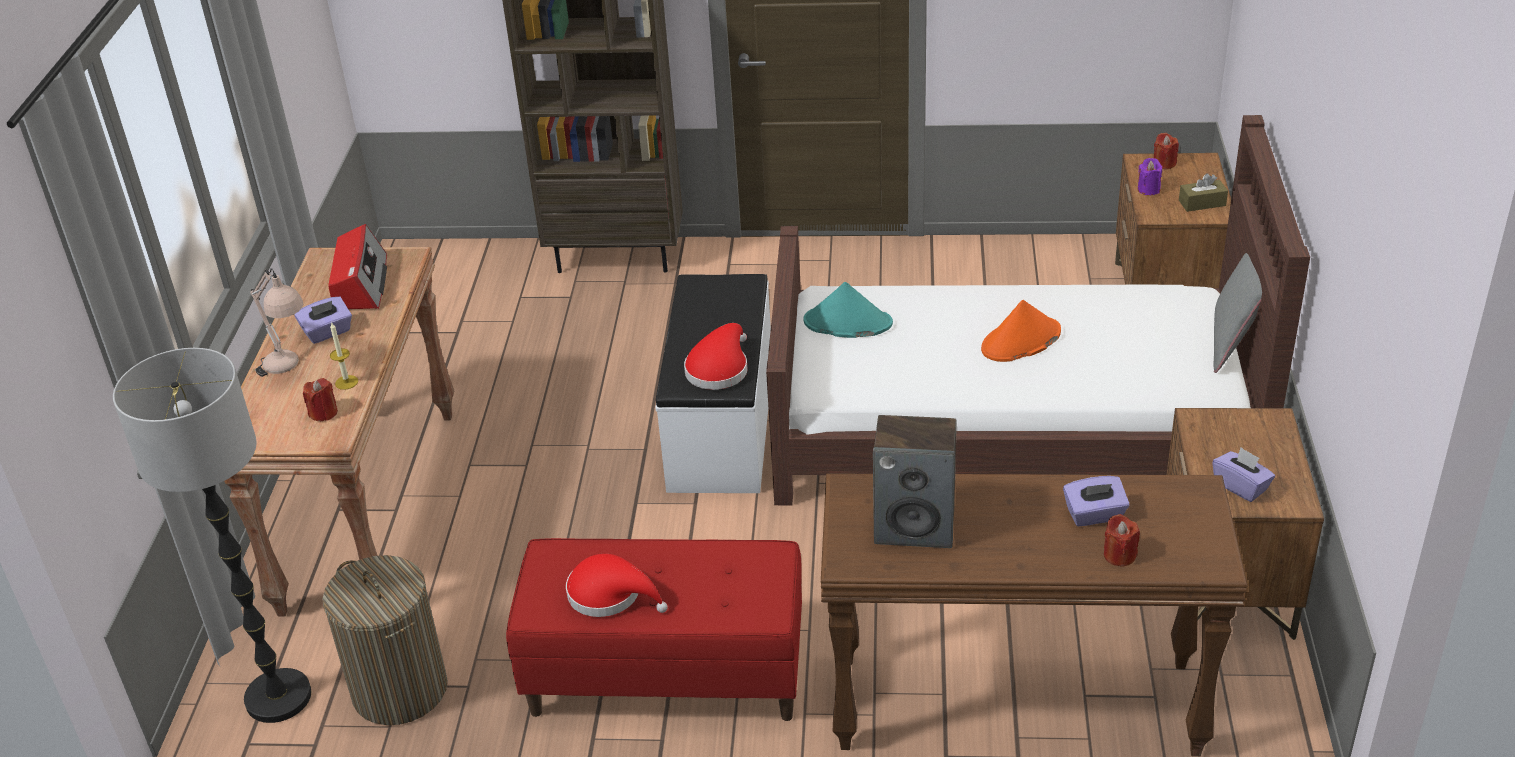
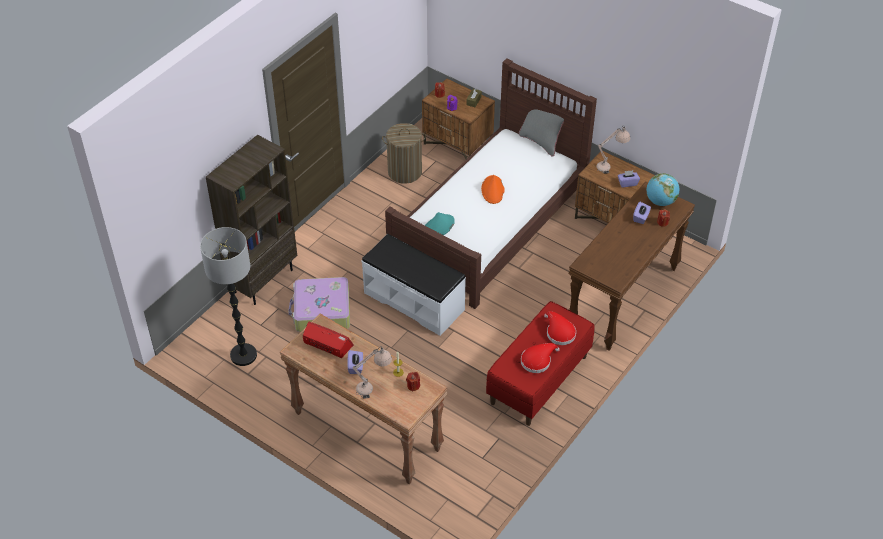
camera: 60 degrees left, 10 degrees up
floor lamp [113,348,311,723] -> floor lamp moved to [200,227,257,366]
laundry basket [323,555,448,725] -> laundry basket moved to [382,123,426,184]
red hat [684,323,747,390] -> red hat moved to [544,311,576,345]
speaker [873,415,957,548] -> none
none -> suitcase [288,277,350,332]
none -> beige table lamp [596,125,630,174]
none -> globe [646,173,679,206]

